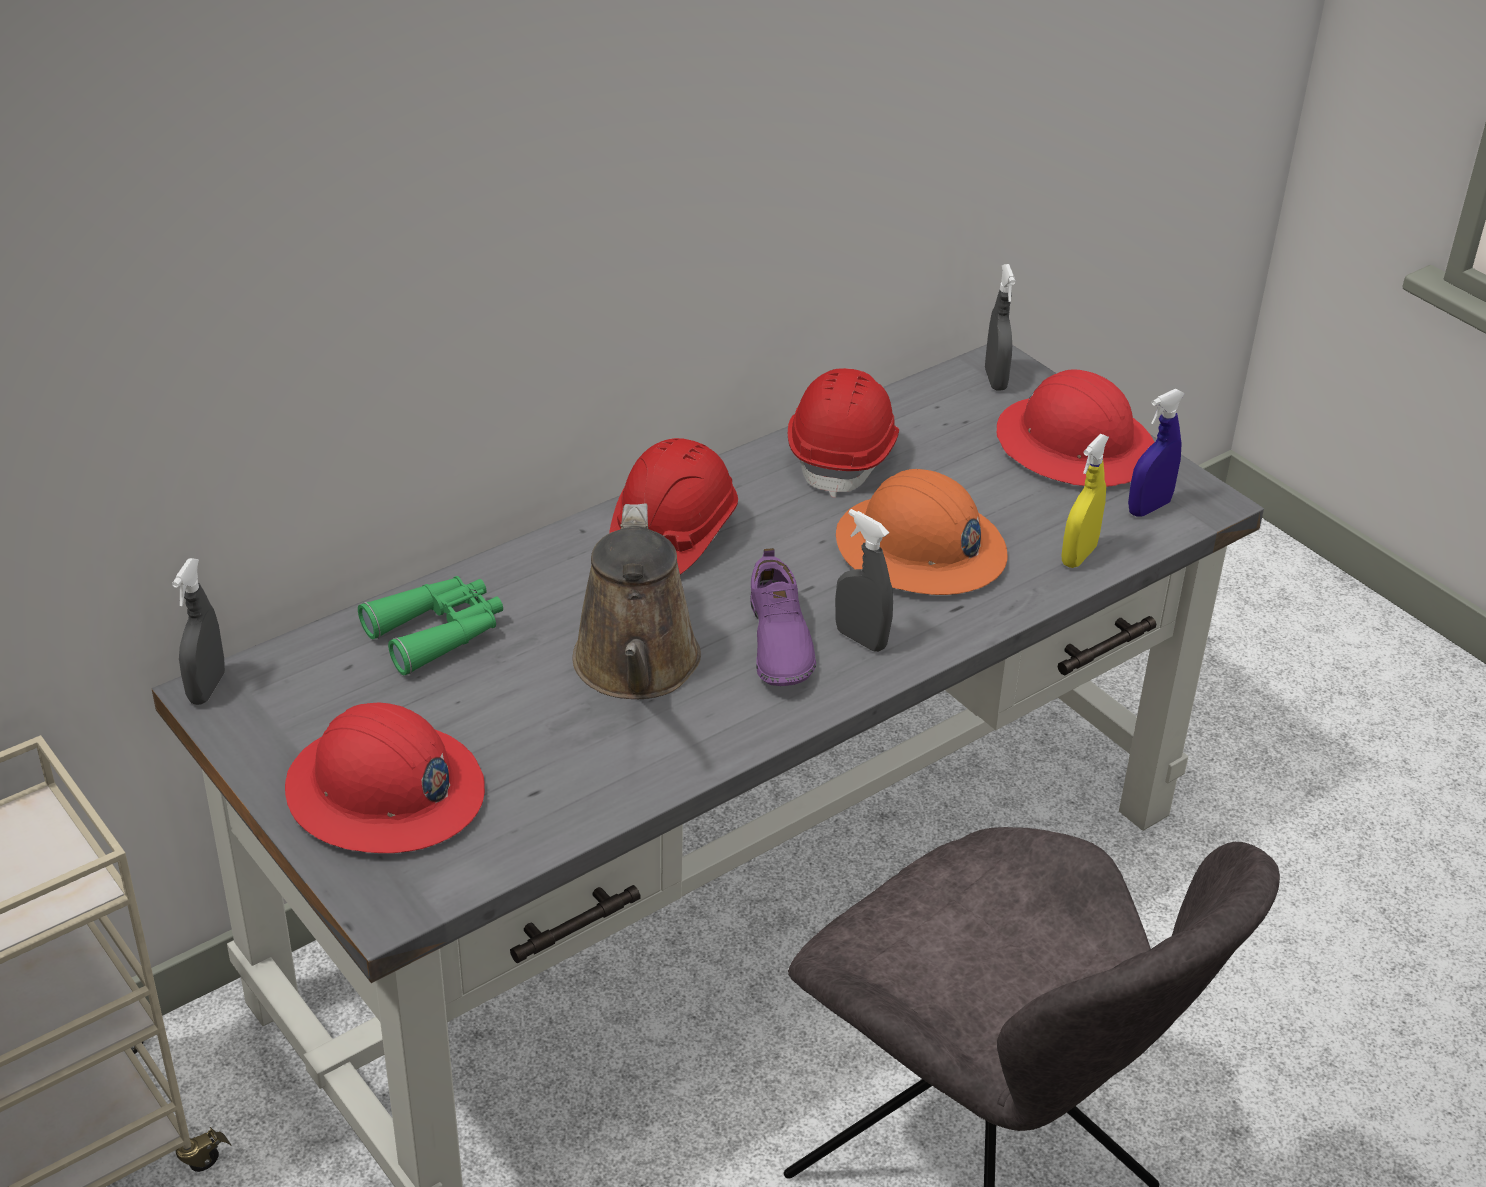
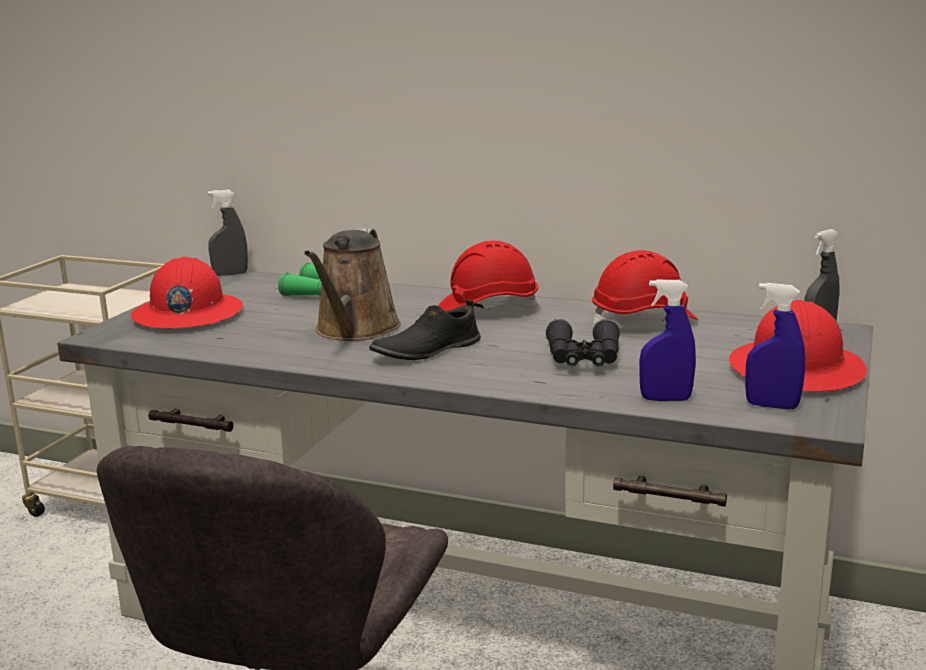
camera: 60 degrees right, 20 degrees down
brown watering can [573,504,701,699] -> brown watering can turned 45 degrees counterclockwise [304,228,401,341]
purple shoe [750,548,816,686] -> black shoe [369,299,481,360]
grey spray bottle [835,509,893,652] -> none
orange hard hat [836,469,1008,595] -> black binoculars [545,319,620,366]
yellow spray bottle [1062,434,1109,568] -> blue spray bottle [639,280,696,401]

